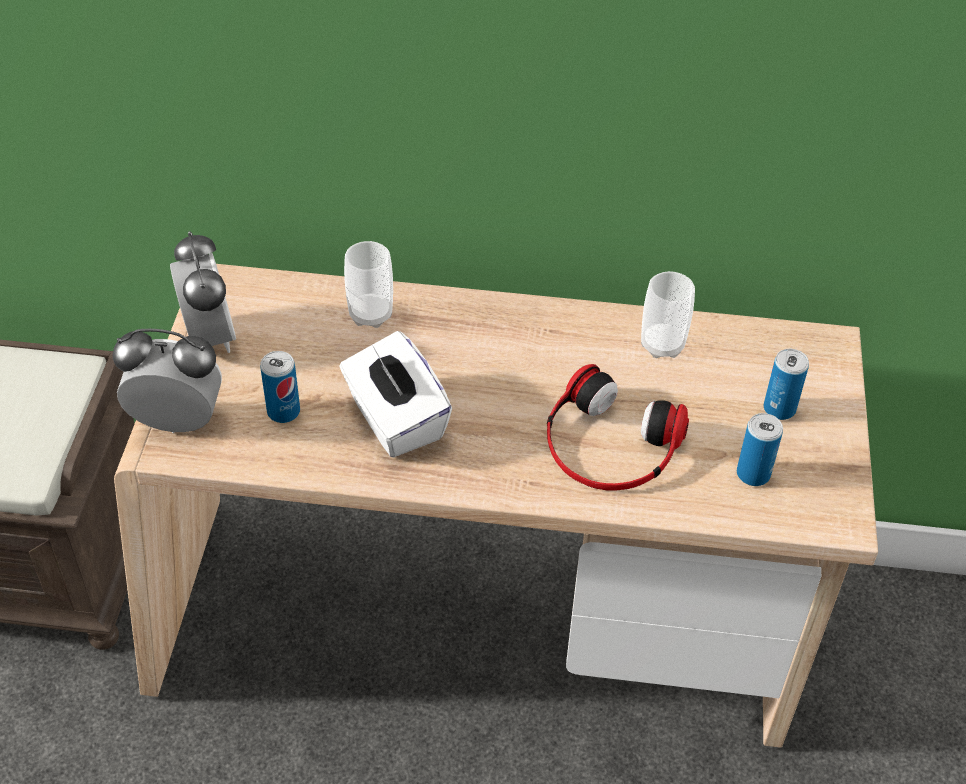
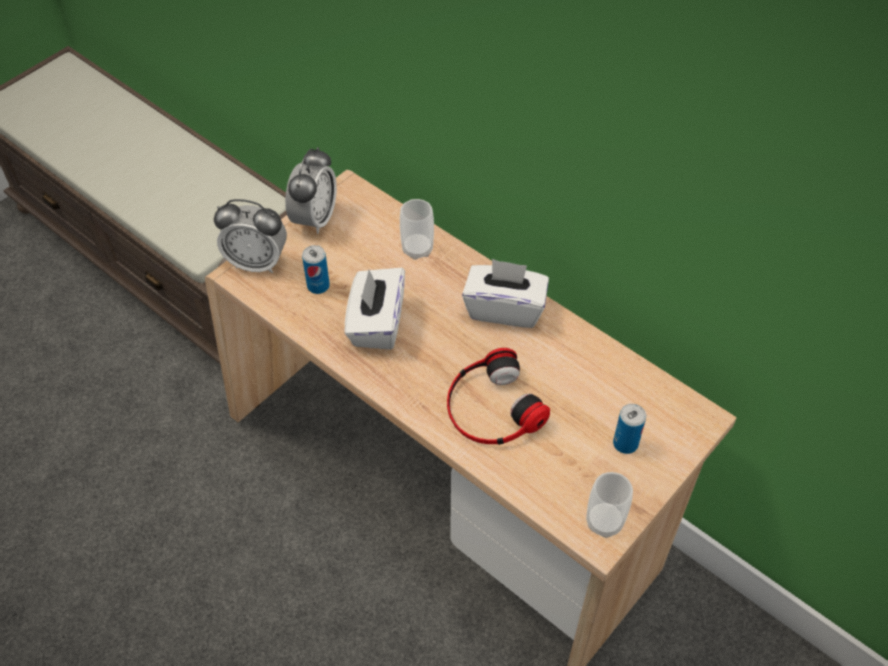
camera: 35 degrees right, 5 degrees up
alarm clock [112,329,222,433] -> alarm clock turned 150 degrees clockwise [214,199,287,273]
cup [641,271,695,358] -> cup moved to [586,472,633,538]
can [737,413,783,486] -> none
none -> white tissue box [462,259,549,328]

